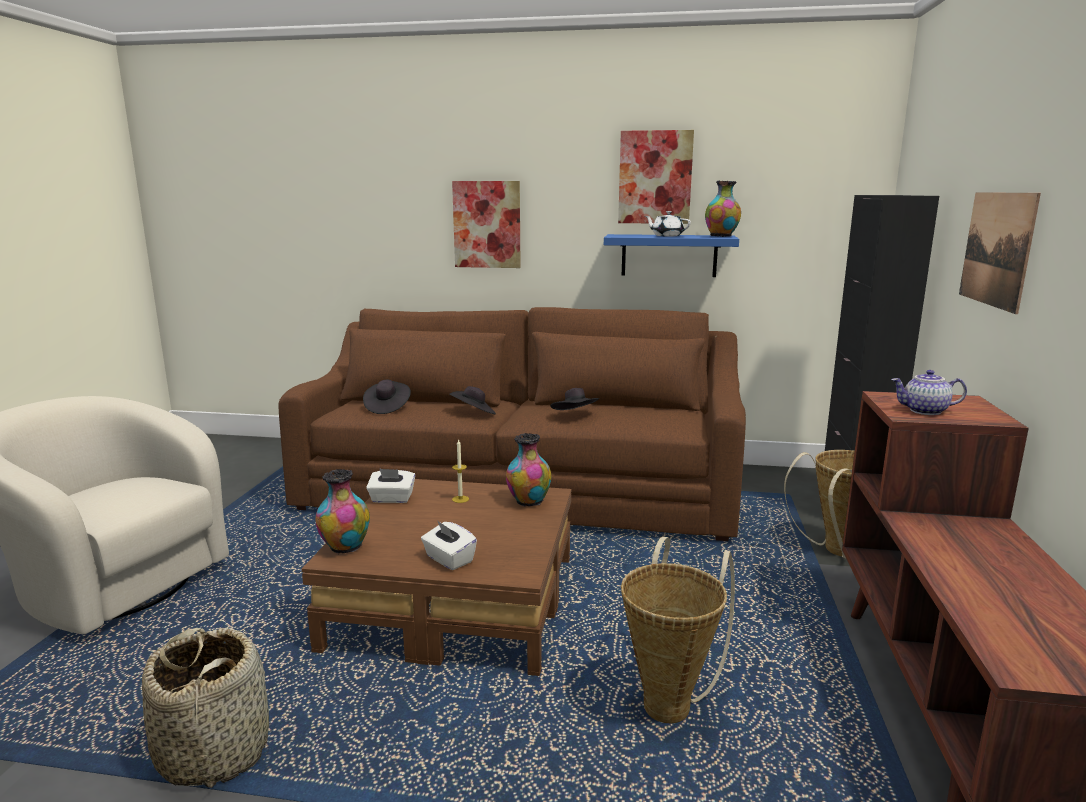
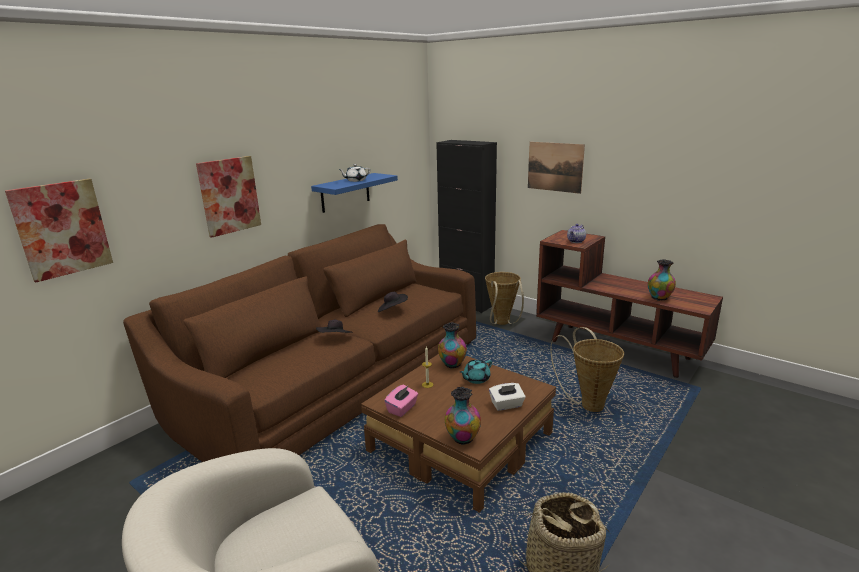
camera: 60 degrees left, 5 degrees up
black hat [363,380,411,414] -> none
white tissue box [366,469,415,503] -> pink tissue box [384,384,418,417]
picture [618,130,694,224] -> picture moved to [5,179,113,283]
vase [705,181,741,237] -> vase moved to [648,259,676,301]
none -> turquoise teapot [460,360,492,384]

